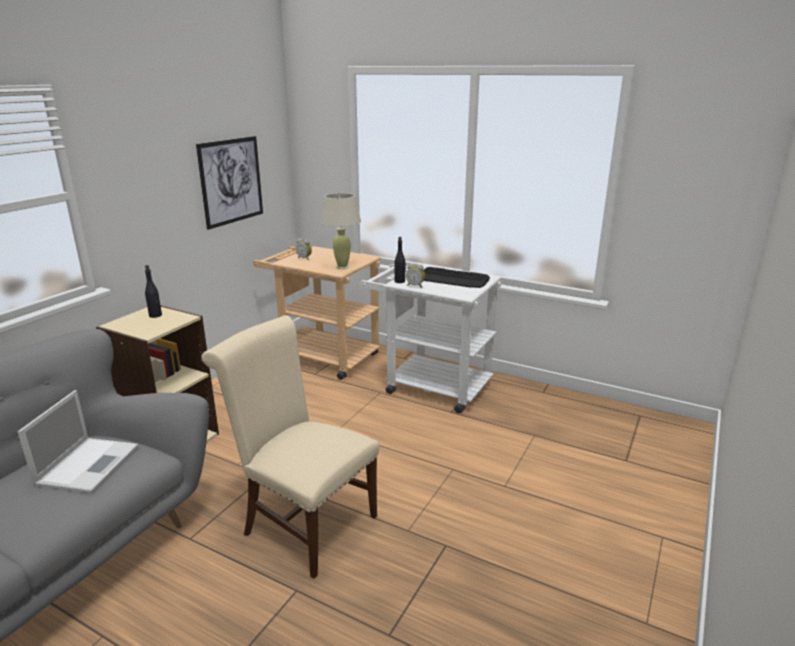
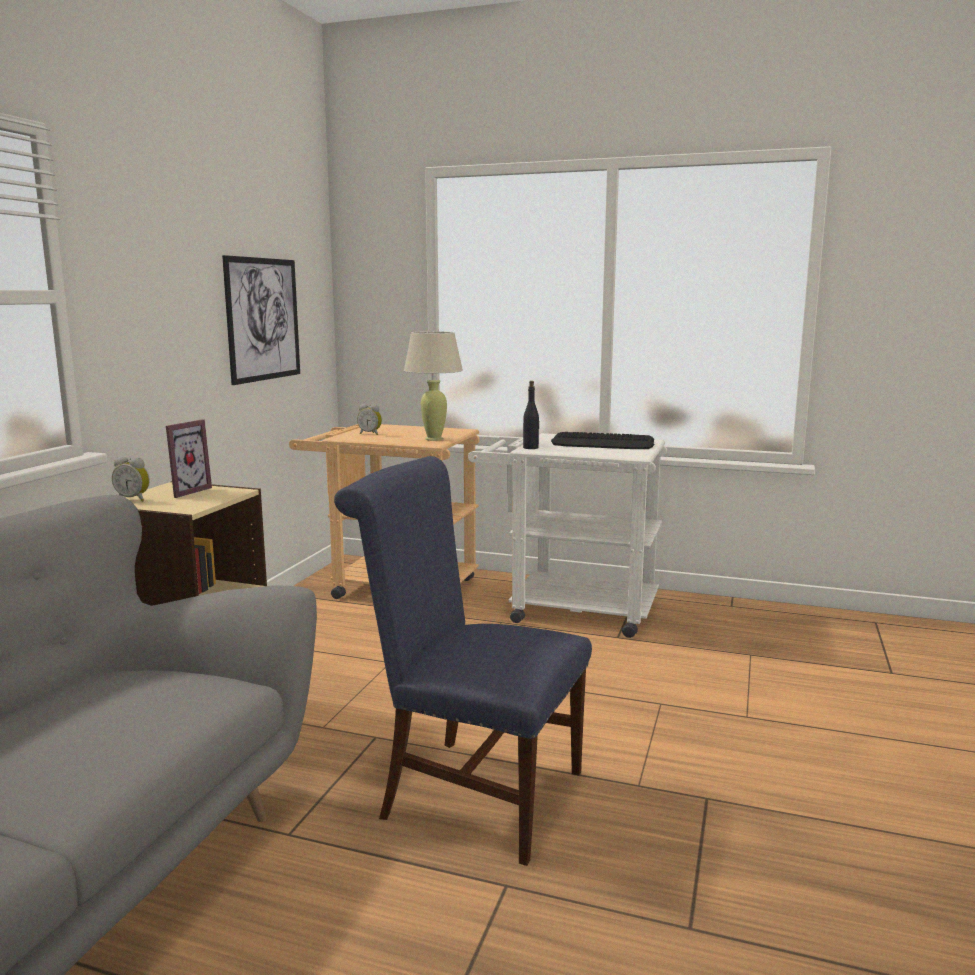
camera: 10 degrees left, 10 degrees down
laptop [18,390,138,493] -> none
black bottle [145,265,162,318] -> picture frame [166,419,212,498]
beige chair [201,315,380,579] -> blue chair [334,456,592,866]
alarm clock [406,263,425,288] -> alarm clock moved to [112,456,150,502]

